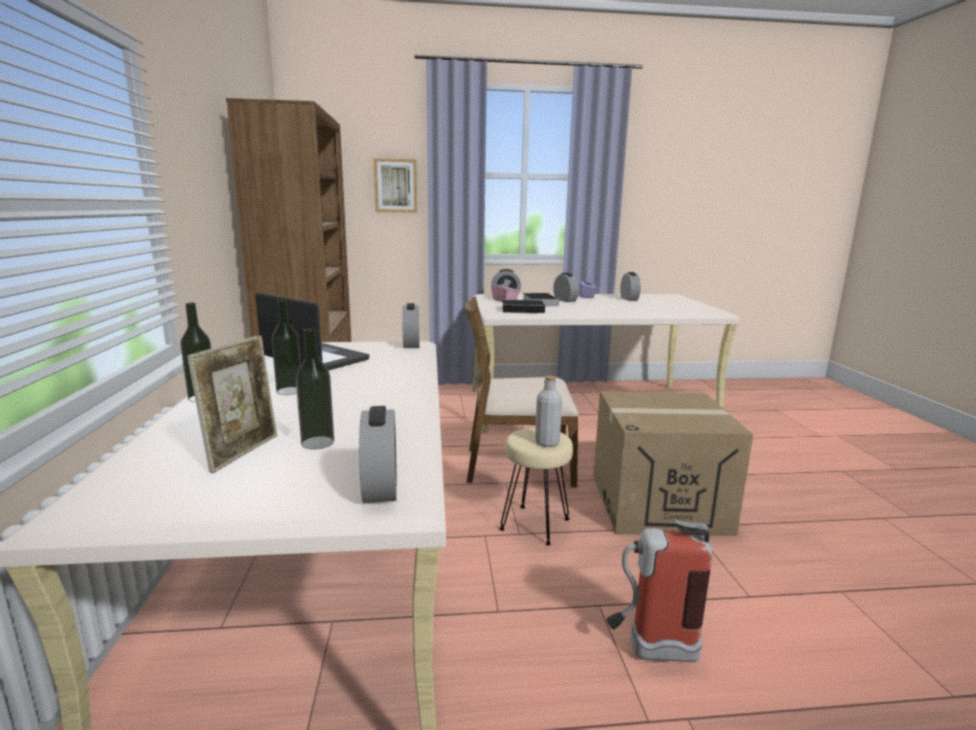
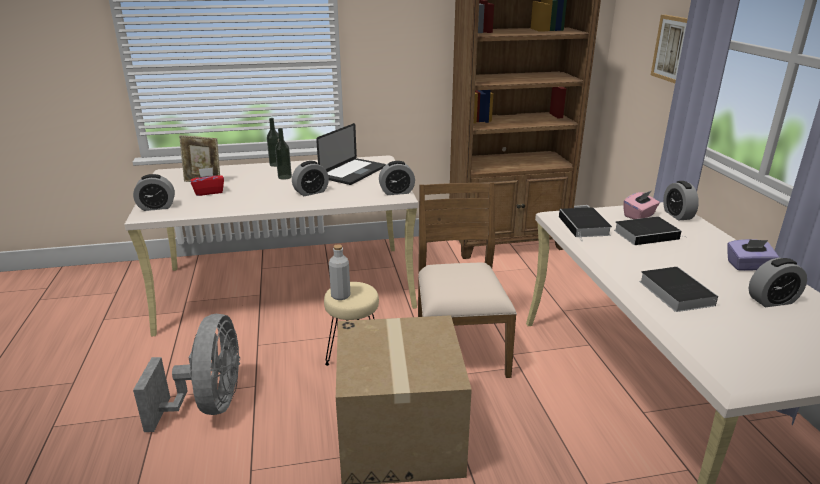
camera: 85 degrees right, 10 degrees up
bottle [296,328,334,449] -> red tissue box [191,167,224,196]
alarm clock [553,273,579,302] -> alarm clock moved to [292,161,329,196]
fire extinguisher [606,519,713,662] -> grey fan [133,314,240,432]
none -> book [639,267,718,312]

